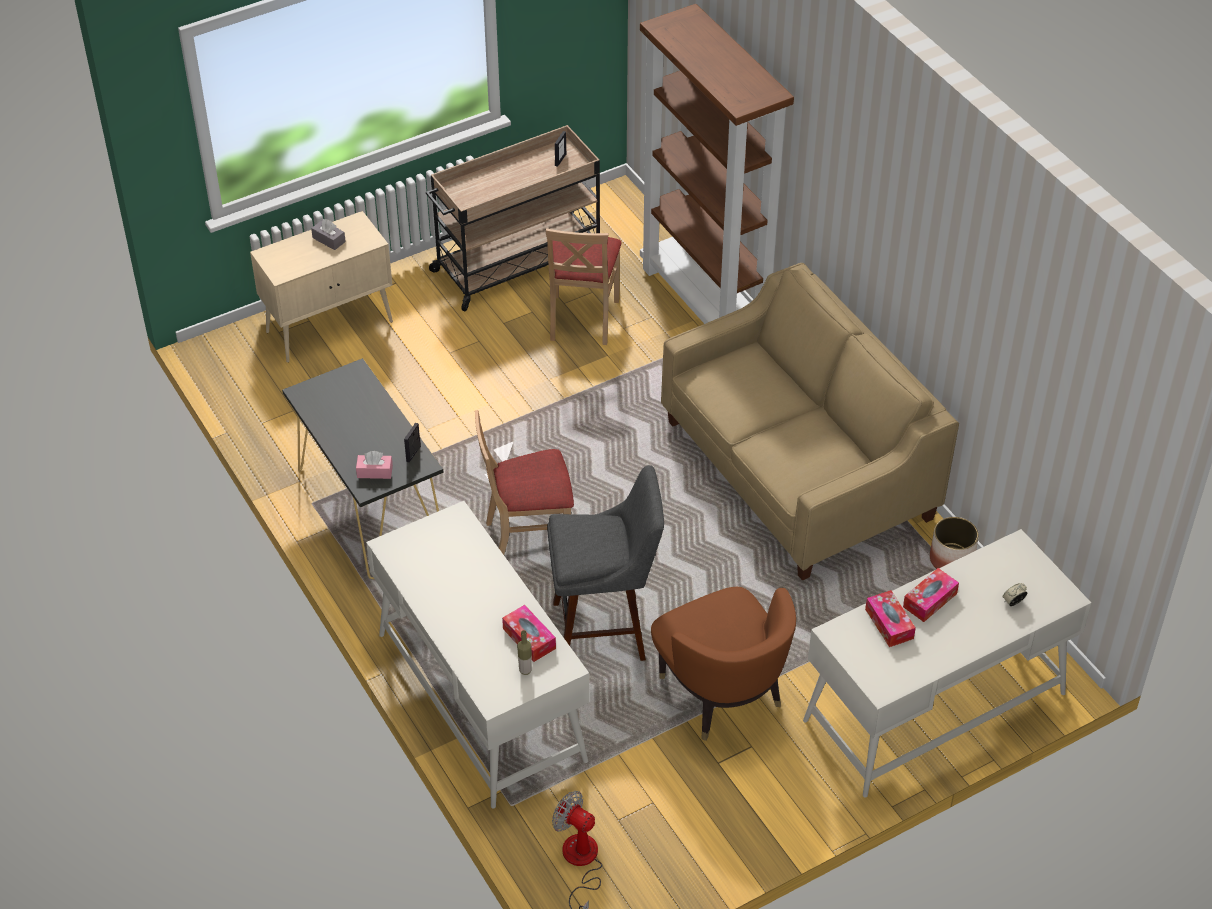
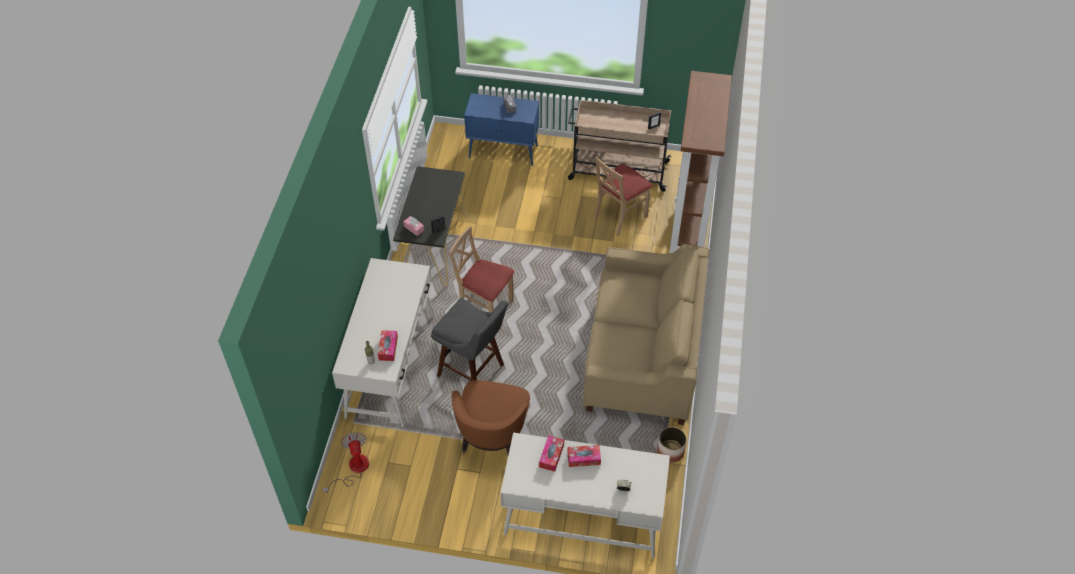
camera: 40 degrees right, 5 degrees up
beige cabinet [250,211,393,363] -> blue cabinet [464,93,539,166]

